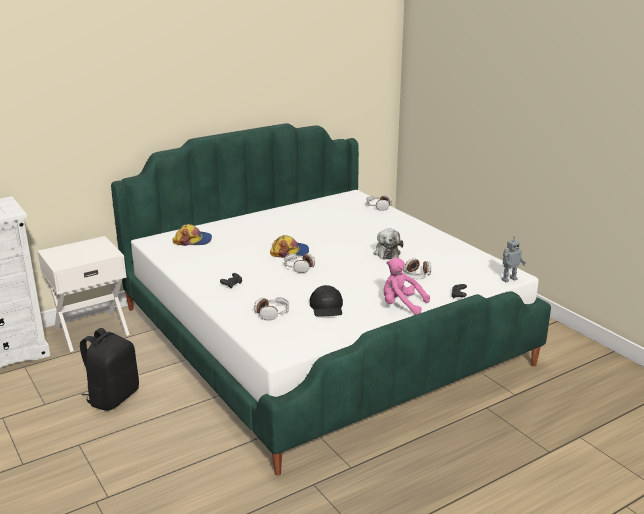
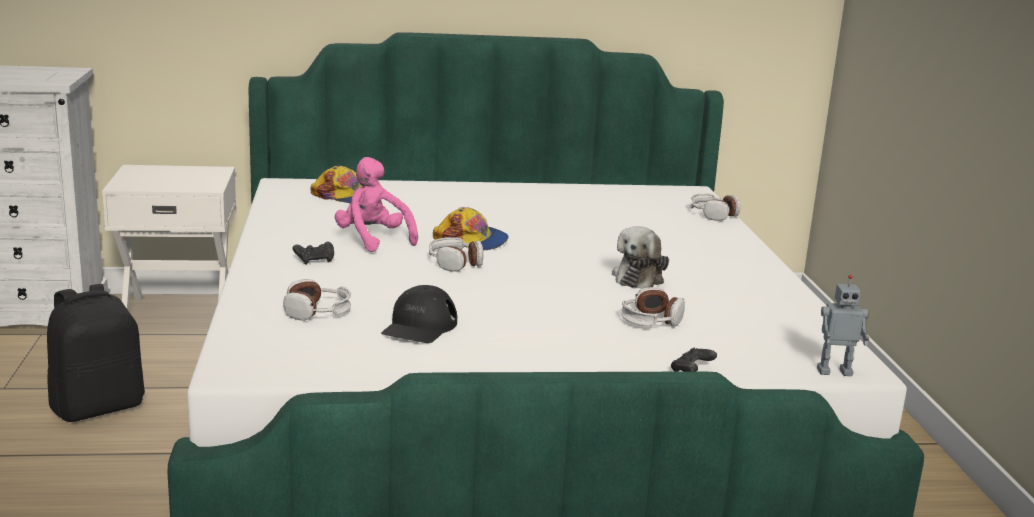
camera: 25 degrees right, 5 degrees down
pink plush toy [384,258,430,315] -> pink plush toy moved to [335,157,418,252]

